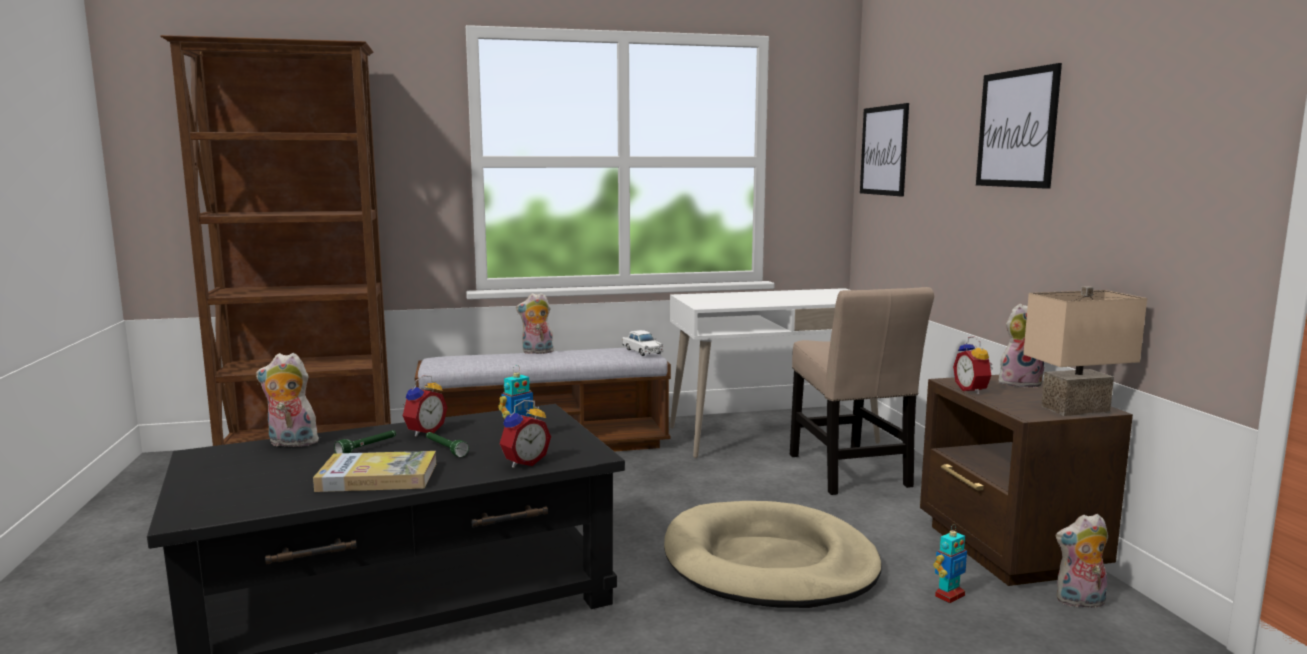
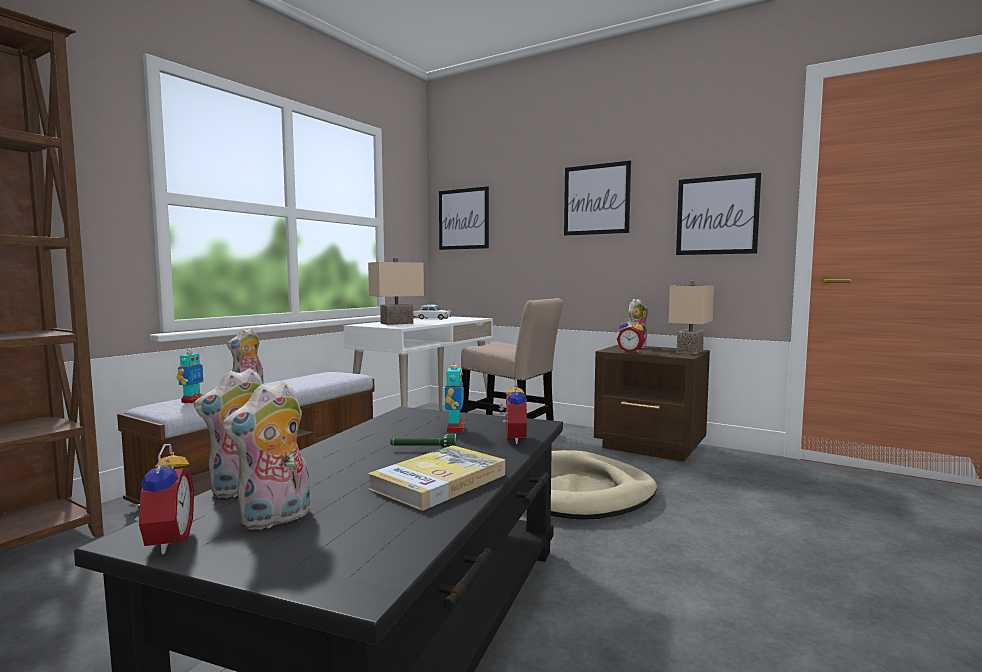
camera: 45 degrees left, 5 degrees down
green flashlight [334,430,396,453] -> none
alarm clock [403,375,447,437] -> alarm clock moved to [128,444,194,554]
white toy car [622,330,664,356] -> white toy car moved to [413,305,451,320]
toy robot [933,524,967,603] -> toy robot moved to [176,345,204,403]
plush toy [1056,514,1108,608] -> plush toy moved to [222,381,310,530]
none -> beige table lamp [368,258,424,325]
none -> picture [676,173,761,255]

